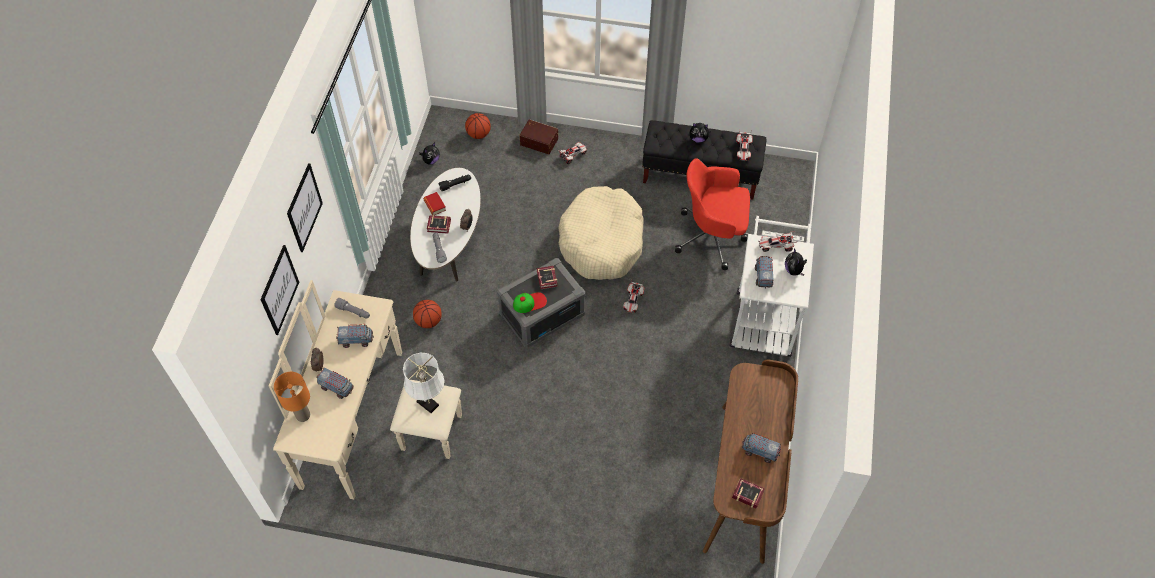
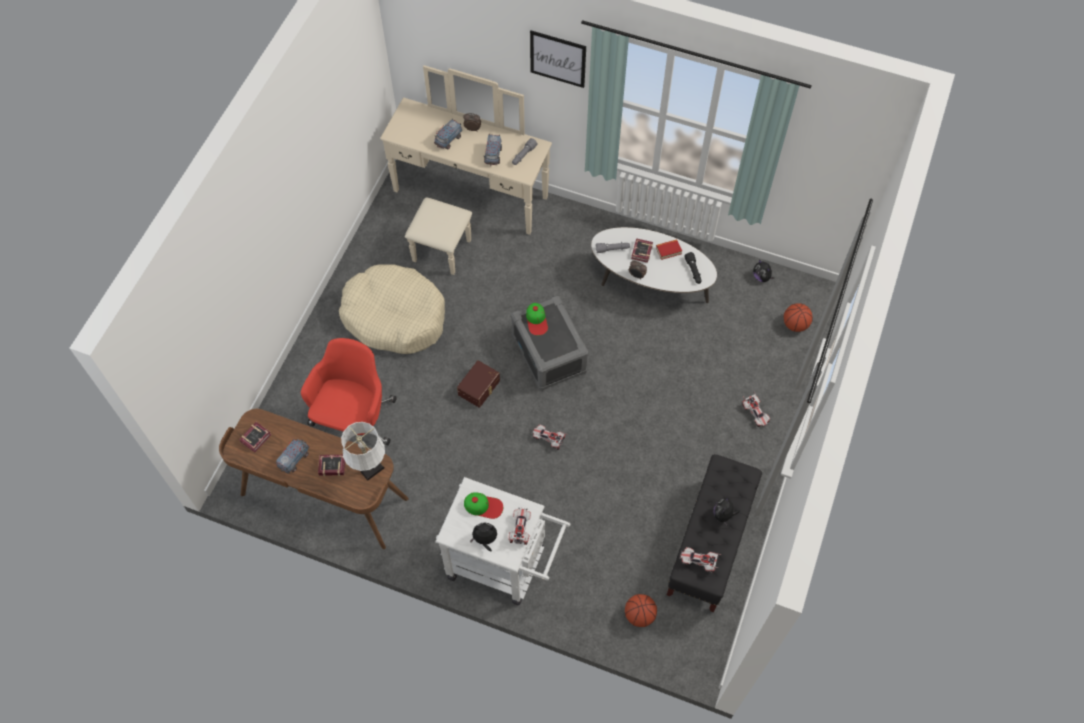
camera: 100 degrees right, 5 degrees up
picture [260,245,299,335] -> none
orange table lamp [274,372,310,422] -> none
white table lamp [403,352,445,413] -> white table lamp moved to [341,422,385,480]
basketball [413,300,442,328] -> basketball moved to [625,594,657,627]
brown storage box [520,119,558,154] -> brown storage box moved to [457,360,500,408]
book [537,266,558,289] -> book moved to [318,455,345,476]
beige dog bed [558,186,644,280] -> beige dog bed moved to [339,264,445,354]
red office chair [675,158,750,270] -> red office chair moved to [301,338,397,445]
toy truck [755,256,774,289] -> cap [464,492,503,519]

